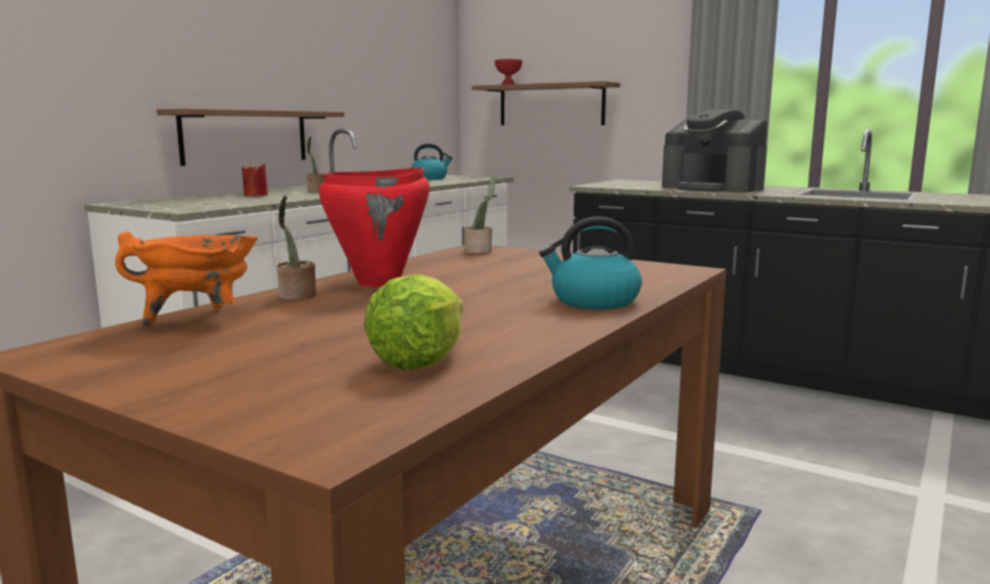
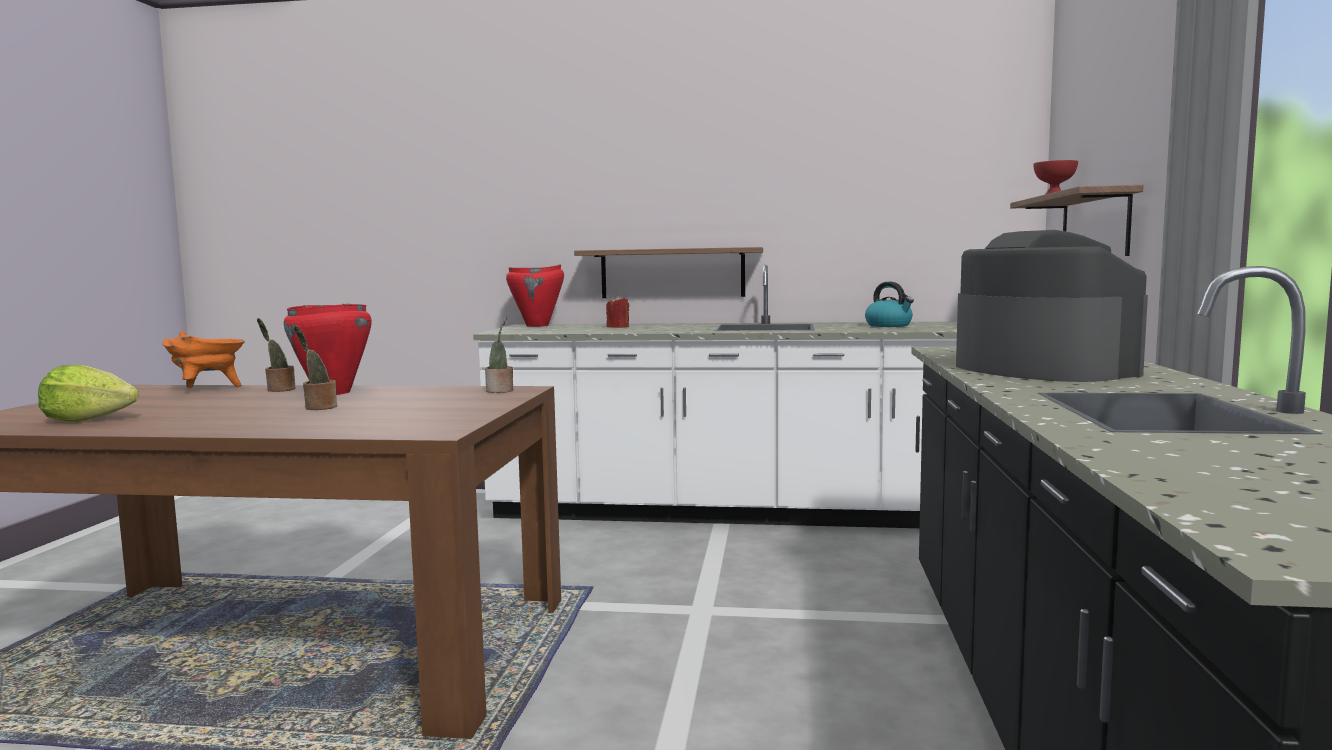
camera: 65 degrees right, 5 degrees down
potted plant [306,137,324,192] -> potted plant moved to [294,325,337,410]
kettle [539,217,642,309] -> none
coffee machine [662,109,767,193] -> coffee machine turned 135 degrees clockwise [956,230,1148,382]
none -> red cooking pot [506,265,564,327]

